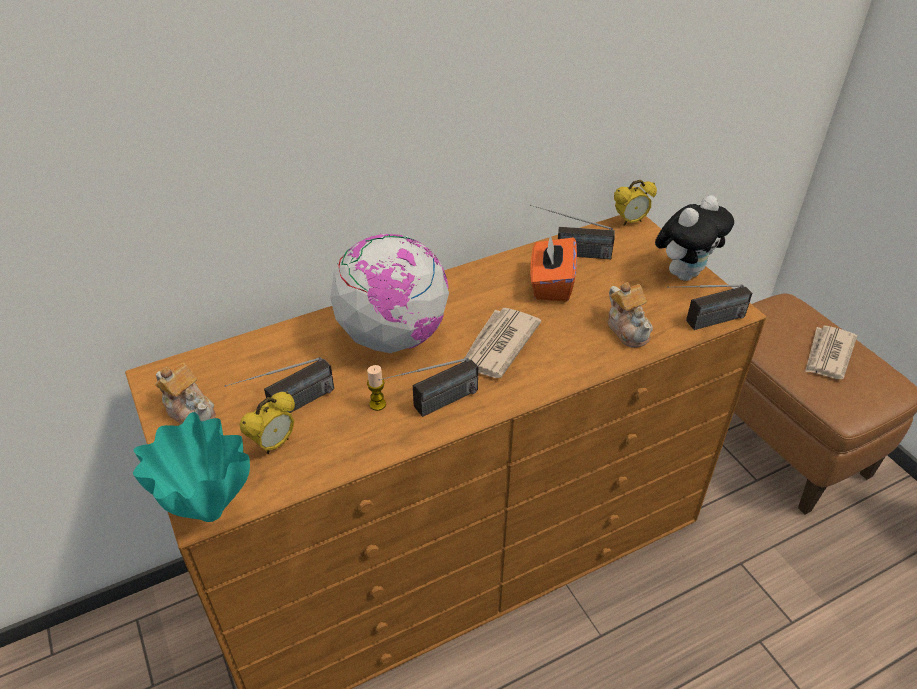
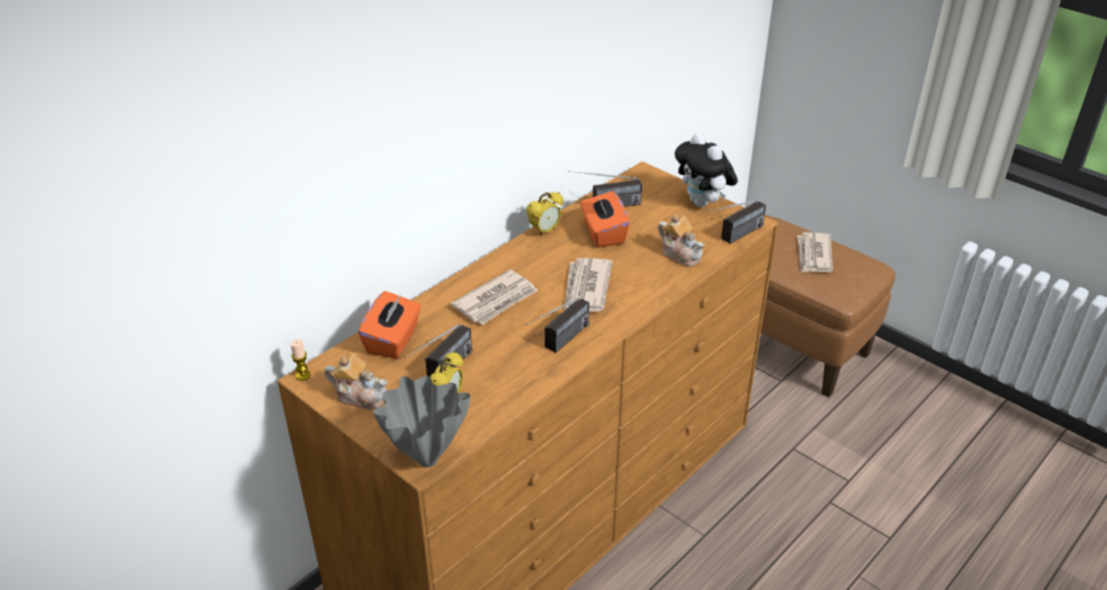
camera: 20 degrees left, 5 degrees down
turquoise vase [133,412,250,522] -> grey vase [374,376,470,467]
globe [330,234,449,353] -> newspaper [451,270,538,325]
candle [367,365,386,411] -> candle moved to [290,339,311,381]
alarm clock [614,180,657,226] -> alarm clock moved to [526,192,563,236]
plush toy [655,195,734,281] -> plush toy turned 120 degrees clockwise [675,133,738,207]
none -> orange tissue box [359,291,421,359]

